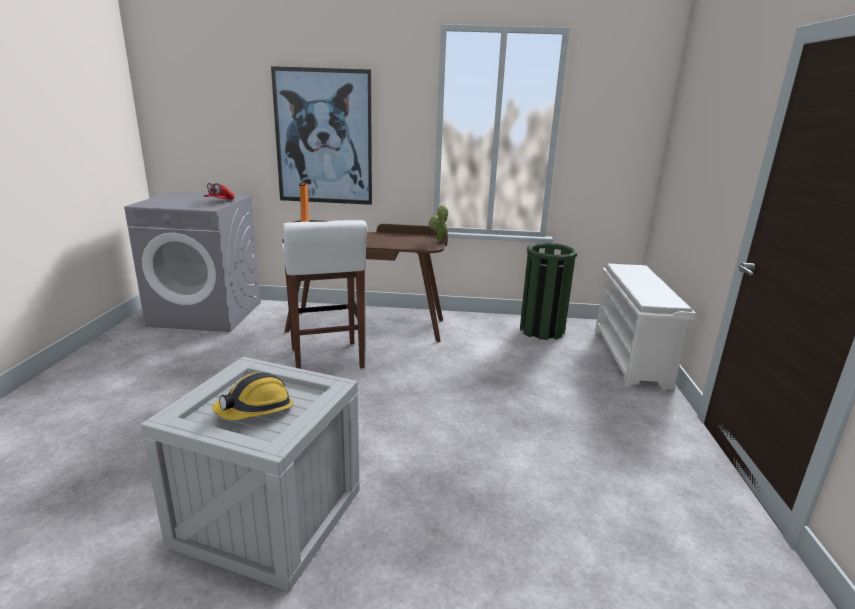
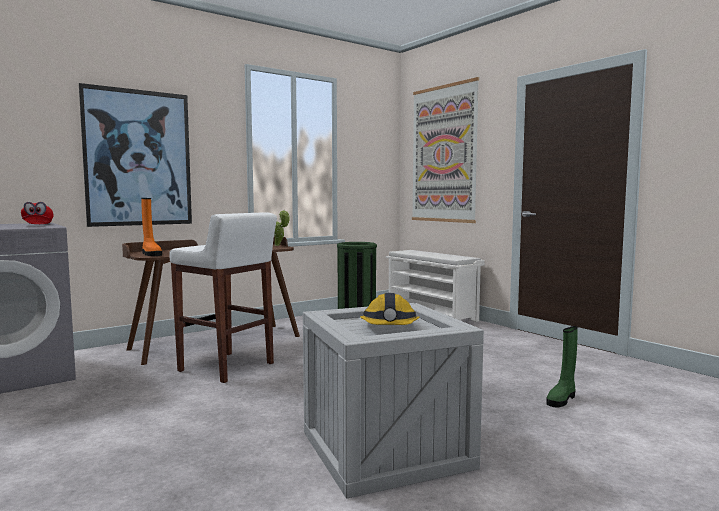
camera: 40 degrees left, 15 degrees down
none -> picture [412,77,479,223]
none -> green boot [546,326,578,408]

